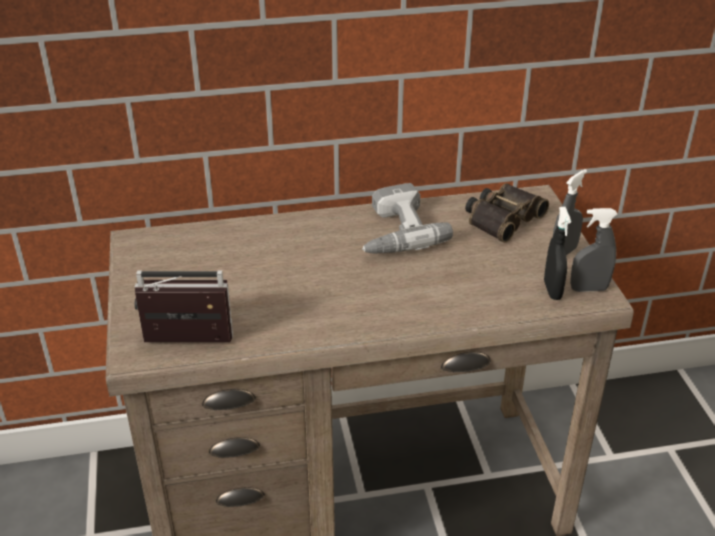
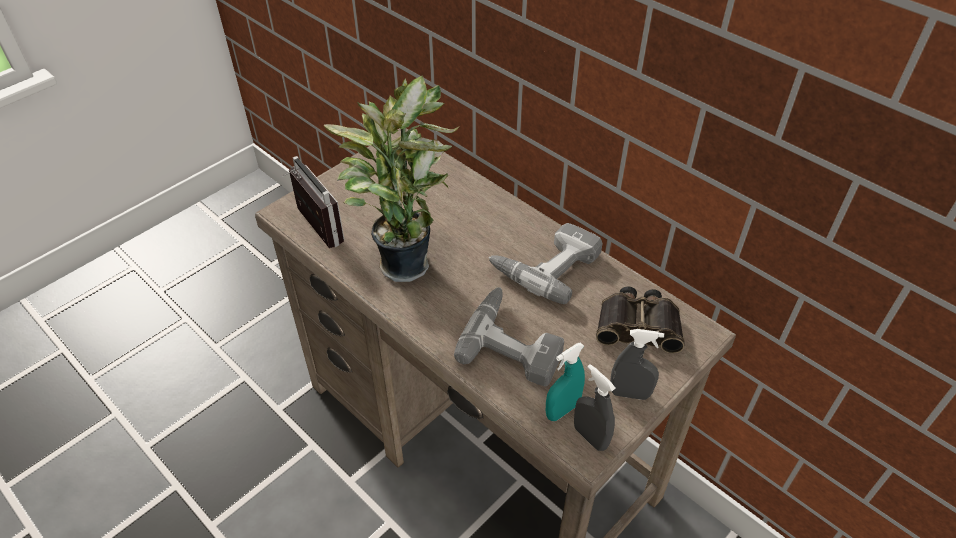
camera: 55 degrees right, 10 degrees up
black spray bottle [544,207,571,300] -> turquoise spray bottle [546,342,585,421]
none -> potted plant [324,75,459,282]
none -> power drill [454,287,564,386]

